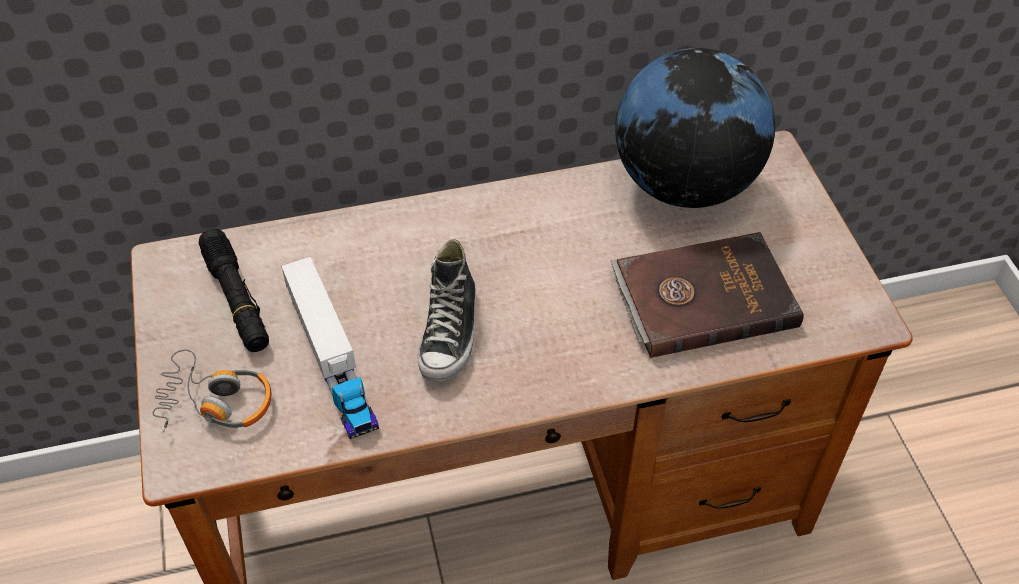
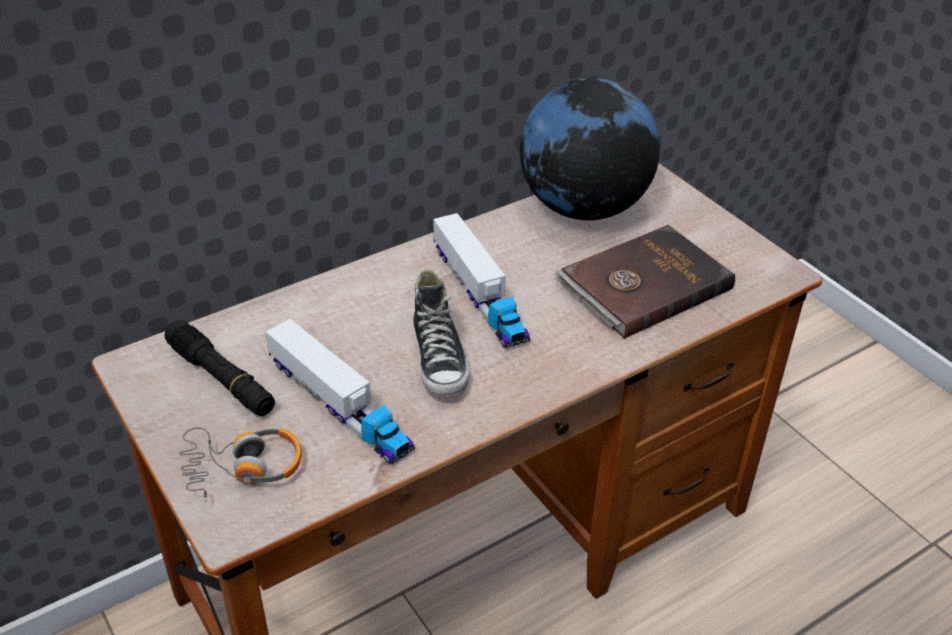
camera: 20 degrees left, 10 degrees down
none -> toy truck [433,213,530,348]

